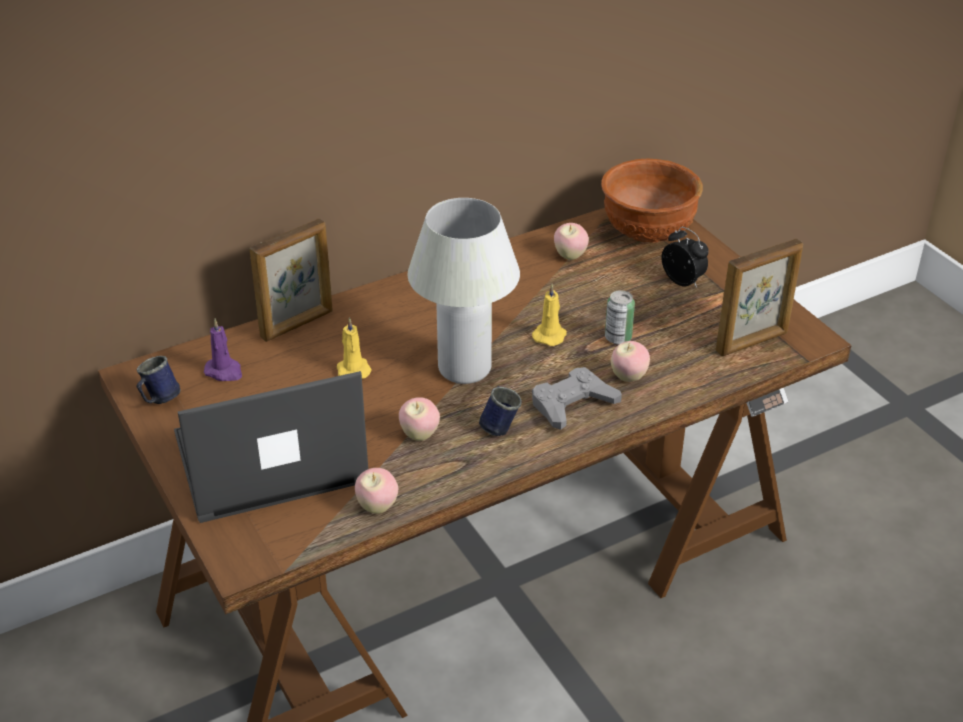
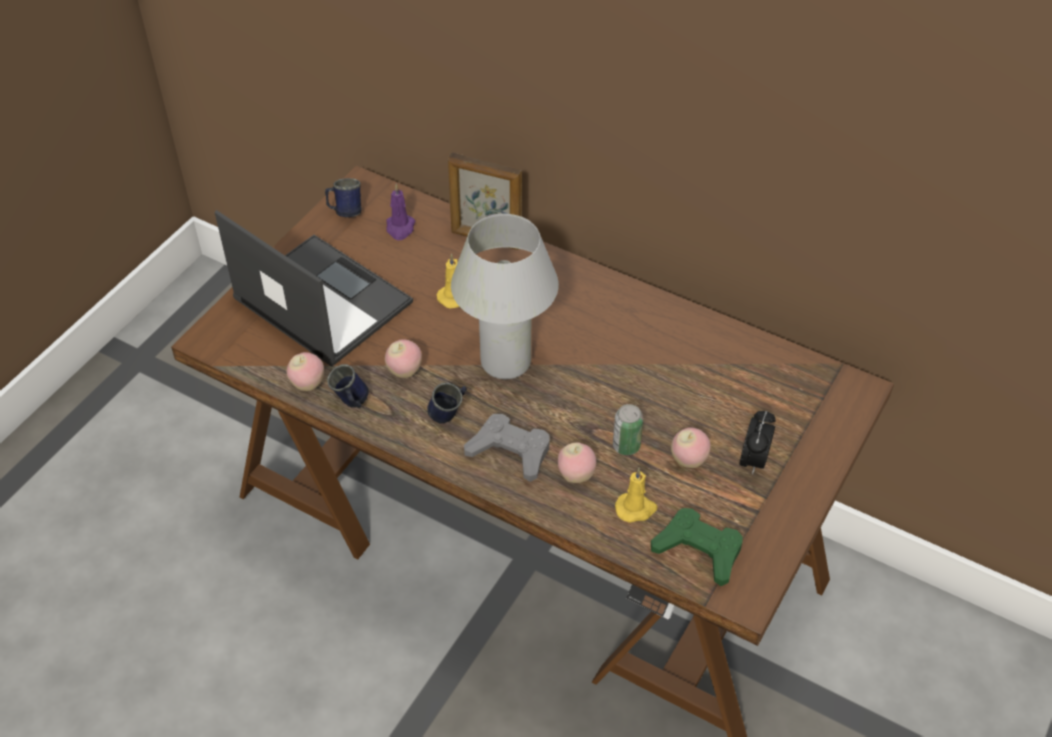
camera: 60 degrees right, 10 degrees up
yellow candle [532,284,567,346] -> yellow candle moved to [615,468,658,523]
apple [554,223,589,260] -> apple moved to [671,428,711,468]
brown bowl [601,158,703,243] -> none
picture frame [716,239,803,356] -> green game controller [651,508,743,586]
none -> blue mug [327,364,369,408]

